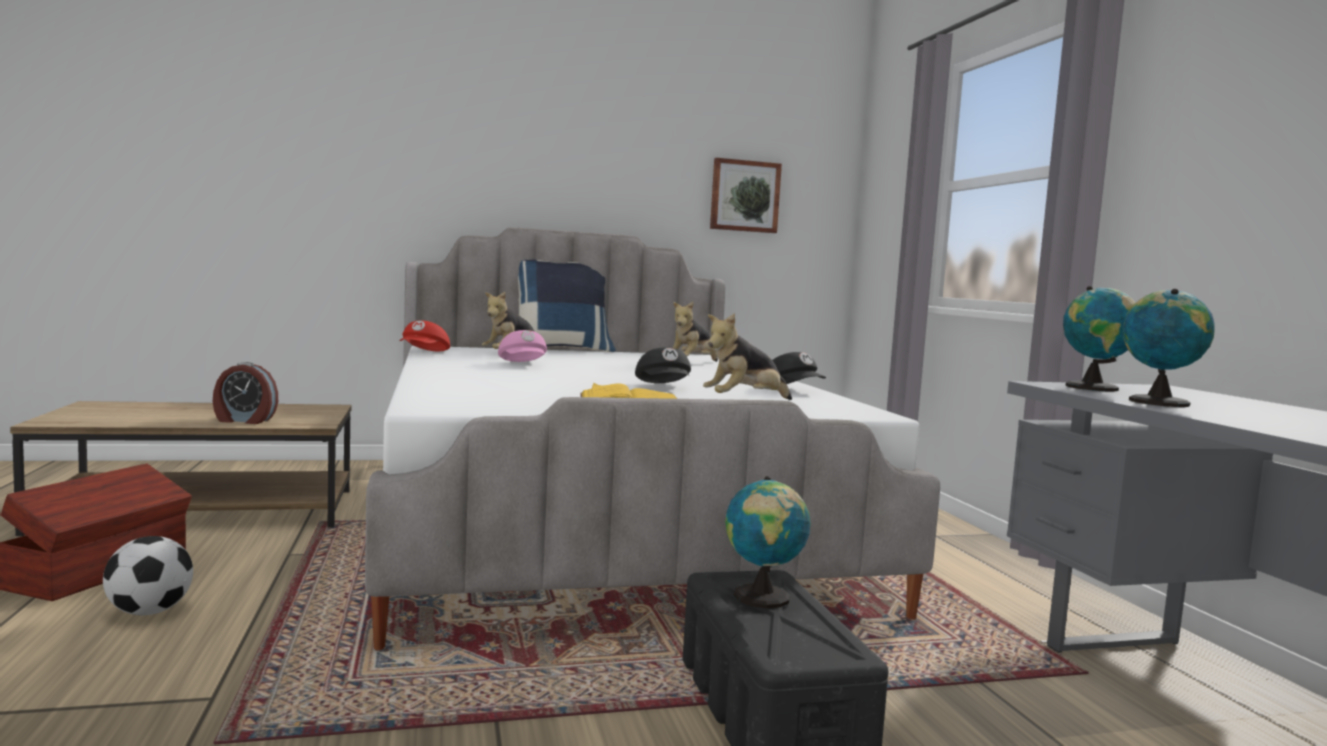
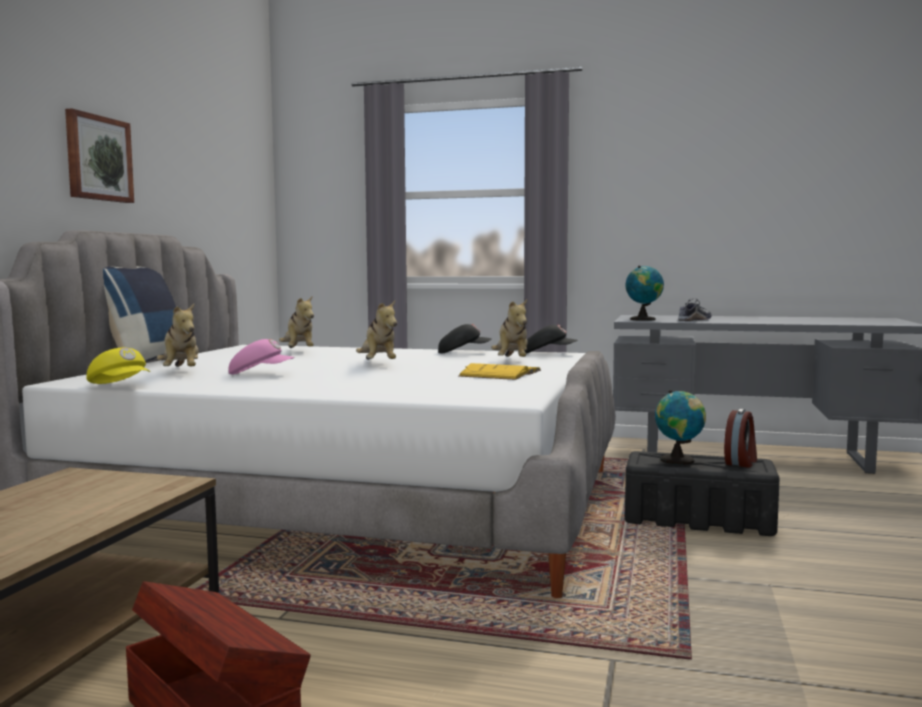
camera: 60 degrees left, 0 degrees up
football [103,536,193,615] -> none
alarm clock [213,362,278,424] -> alarm clock moved to [724,409,757,468]
red cap [399,320,450,351] -> yellow cap [87,348,150,384]
black cap [635,347,691,383] -> black cap moved to [525,325,578,354]
picture [710,158,782,233] -> picture moved to [65,109,134,203]
globe [1122,289,1215,407] -> shoe [678,298,712,321]
none -> plush toy [356,300,397,360]

